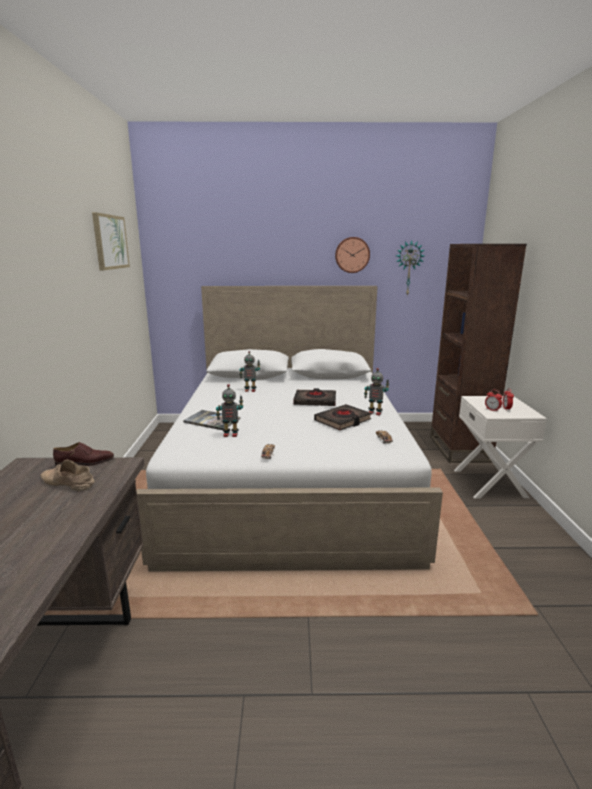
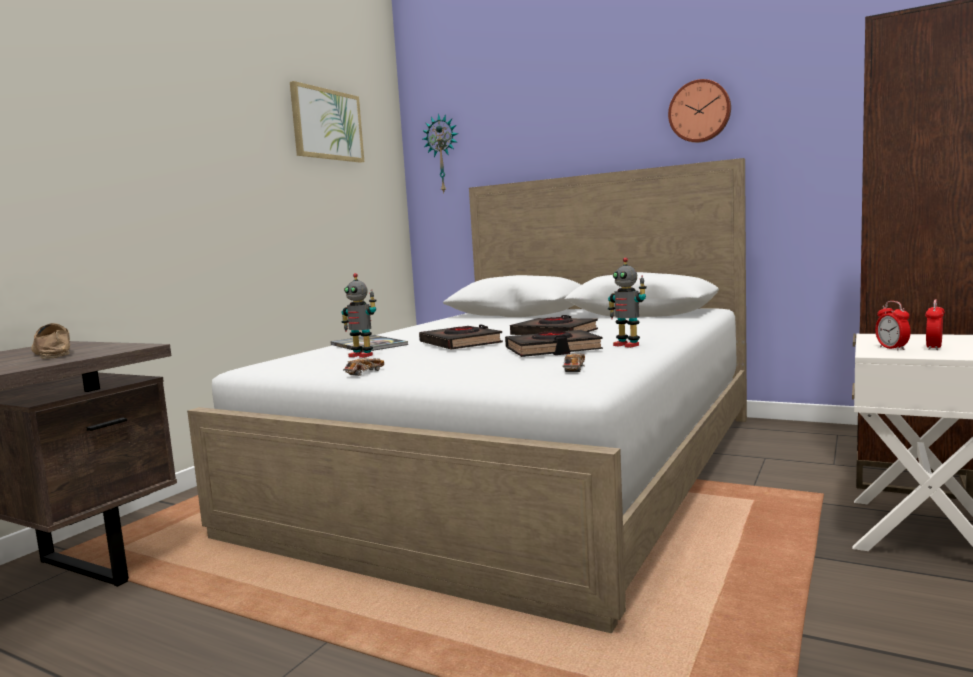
camera: 30 degrees right, 10 degrees down
brown shoe [53,442,114,466] -> none
toy robot [239,351,260,392] -> none
wall clock [396,240,424,296] -> wall clock moved to [422,114,458,193]
none -> black book [419,325,503,349]

